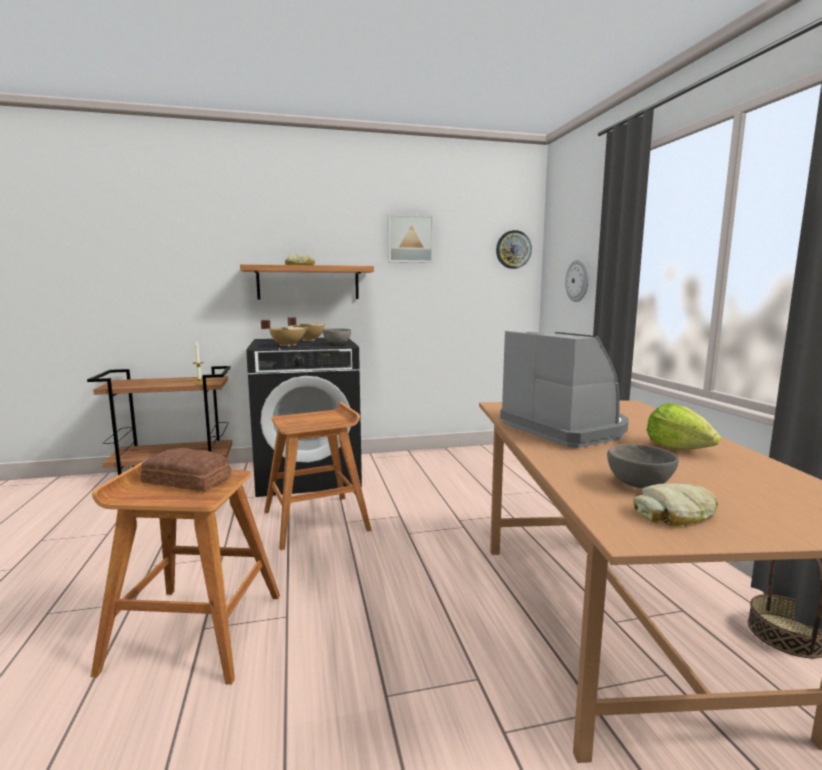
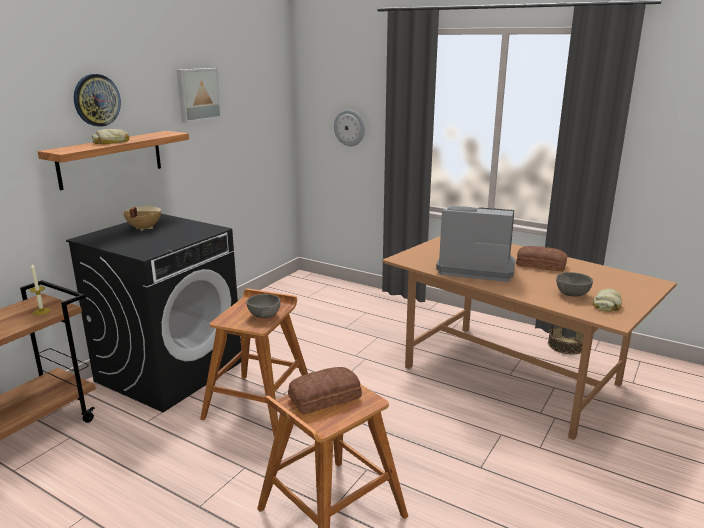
camera: 45 degrees left, 10 degrees up
beige cooking pot [261,320,308,347] -> none
grey bowl [323,328,351,345] -> grey bowl moved to [246,294,281,318]
wall clock [496,230,532,269] -> wall clock moved to [74,74,121,127]
lettuce [647,404,721,450] -> bread [516,246,567,272]

